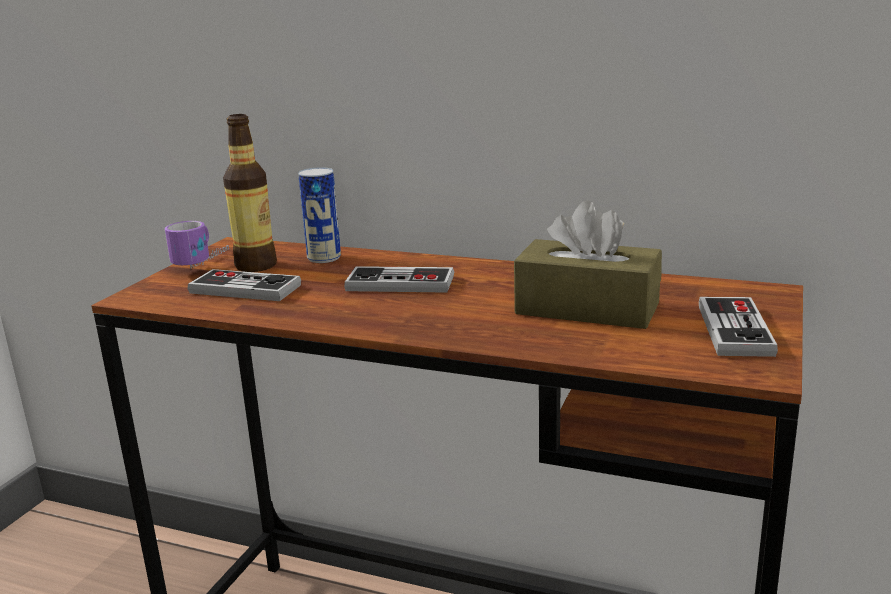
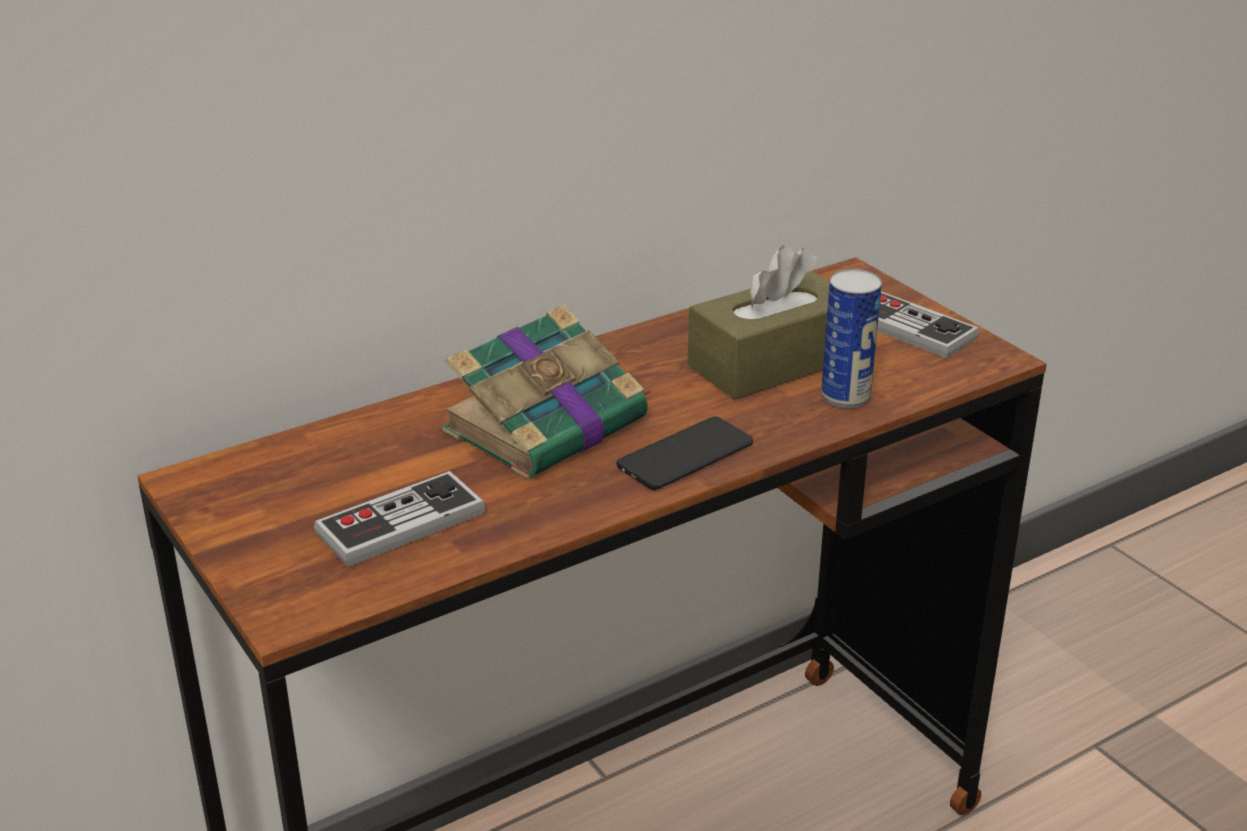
camera: 55 degrees left, 10 degrees up
mug [165,221,229,269] -> none
bottle [223,114,277,272] -> none
can [298,167,341,263] -> can moved to [821,269,882,408]
game controller [344,266,454,293] -> book [442,305,651,479]
none -> phone [616,416,753,490]

